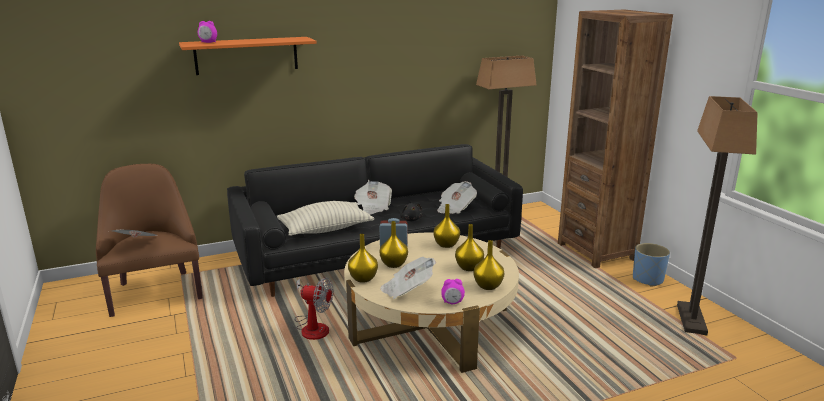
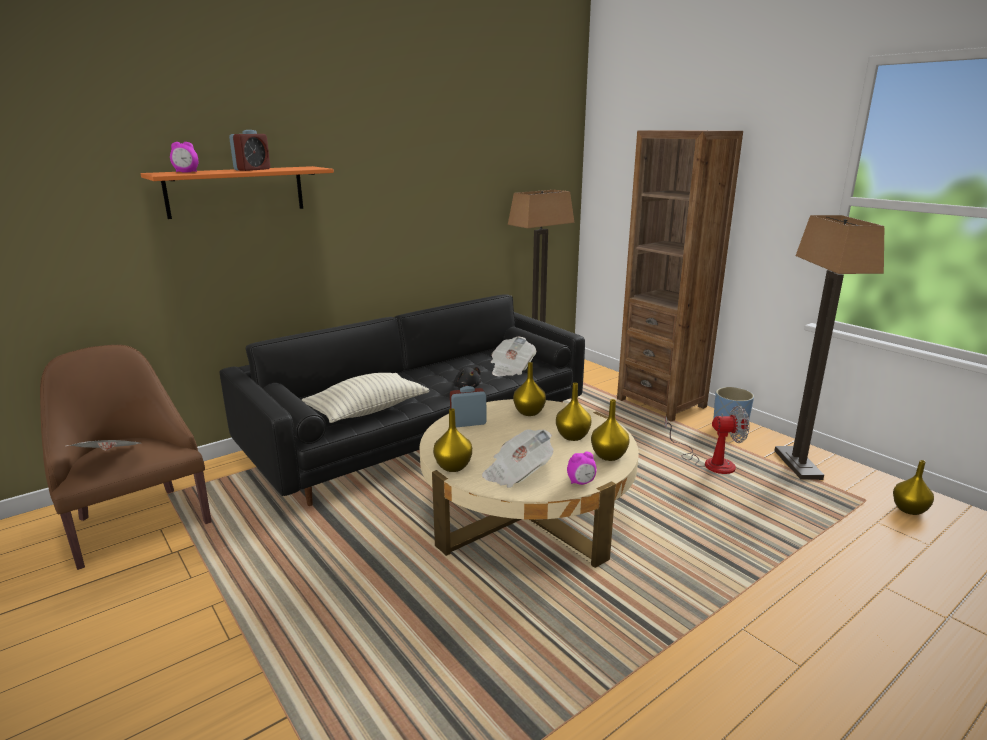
camera: 15 degrees left, 0 degrees up
fan [295,277,333,340] -> fan moved to [665,406,750,474]
newspaper [354,180,392,215] -> none
yellow vase [380,221,408,268] -> yellow vase moved to [893,460,934,515]
none -> alarm clock [229,130,270,171]

